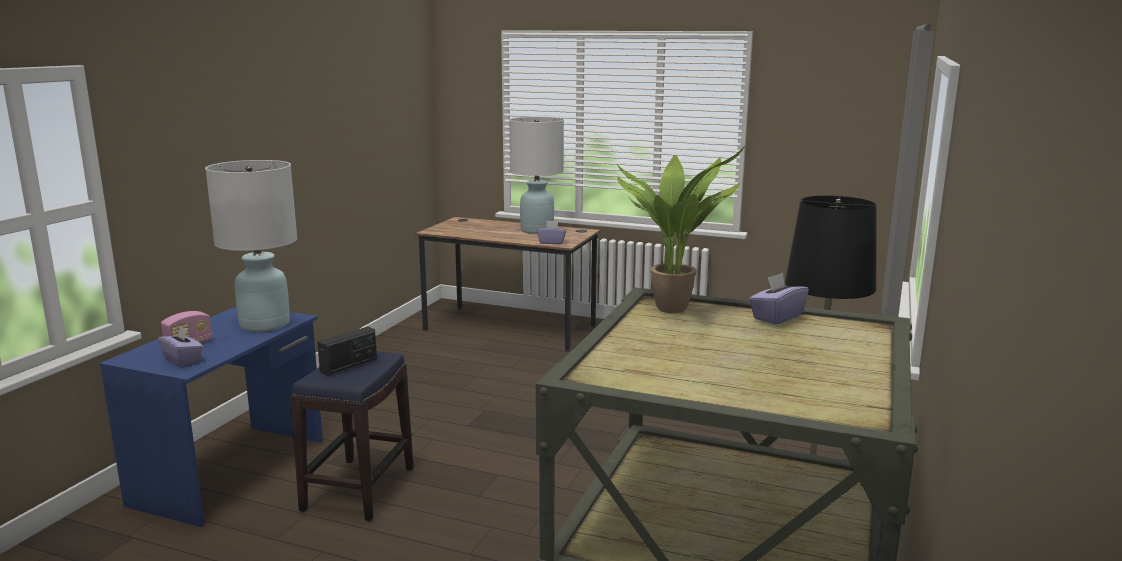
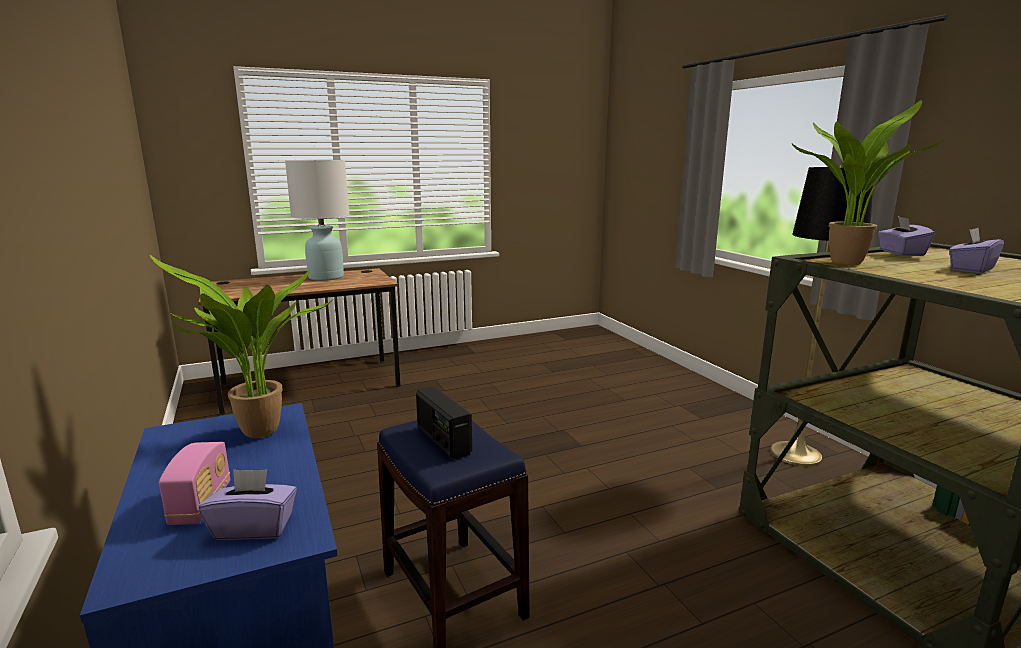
camera: 45 degrees left, 0 degrees up
white table lamp [205,160,297,332] -> potted plant [150,255,331,438]
radio [317,327,377,375] -> radio turned 150 degrees clockwise [416,386,472,460]
purple tissue box [537,221,566,244] -> purple tissue box moved to [949,228,1004,273]

